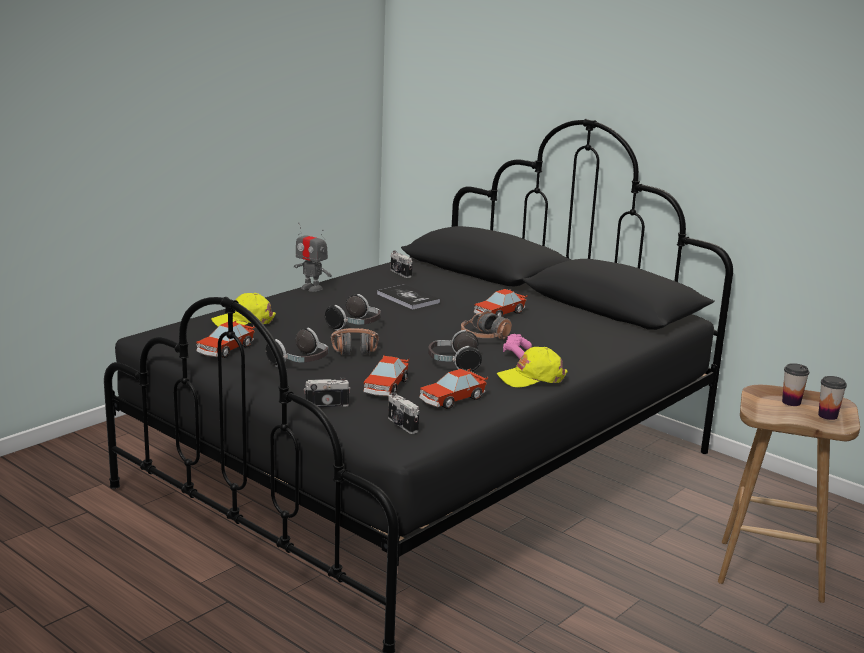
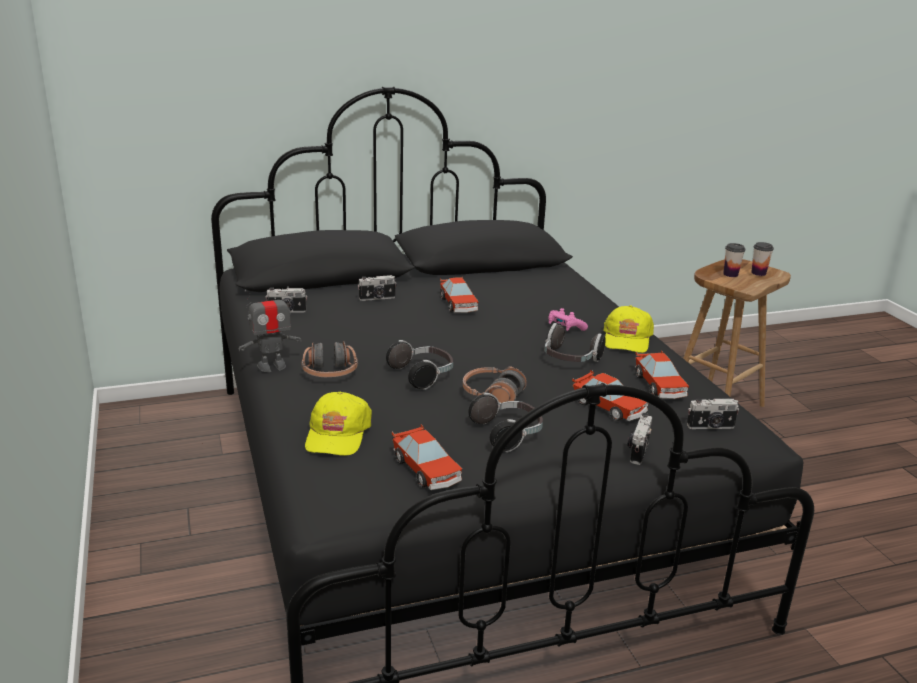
camera: 60 degrees left, 5 degrees up
book [377,284,440,310] -> none
headphones [461,311,512,339] -> headphones moved to [301,341,358,377]
none -> camera [358,275,397,301]

